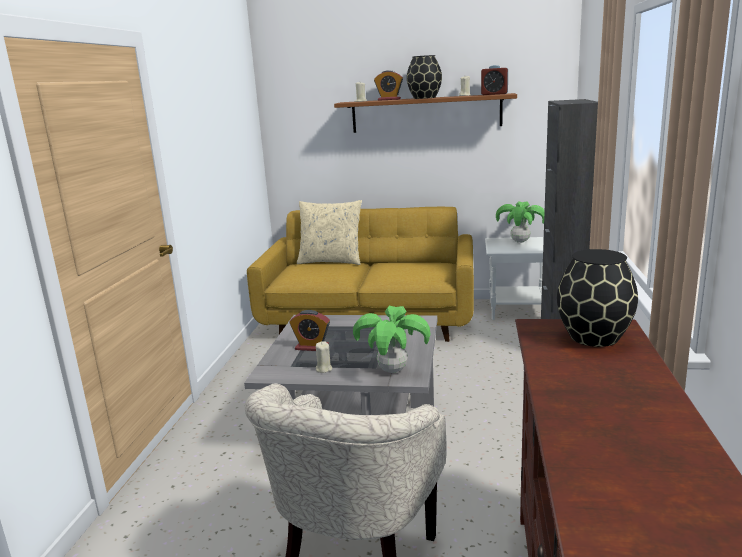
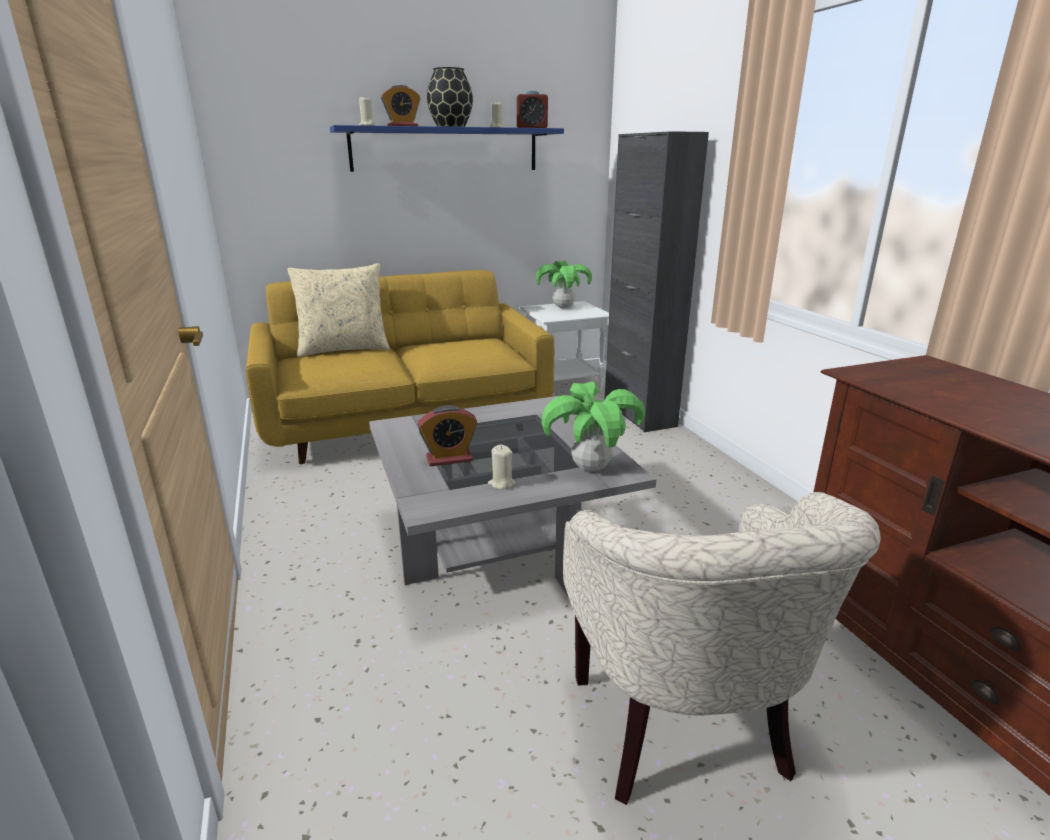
camera: 30 degrees left, 5 degrees up
brown shelf [334,93,517,133] -> blue shelf [330,125,564,172]
black vase [557,249,638,347] -> none

